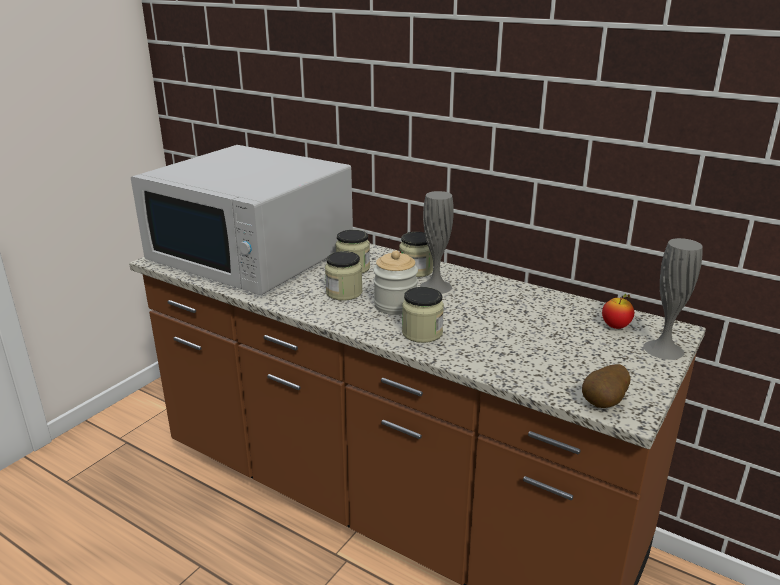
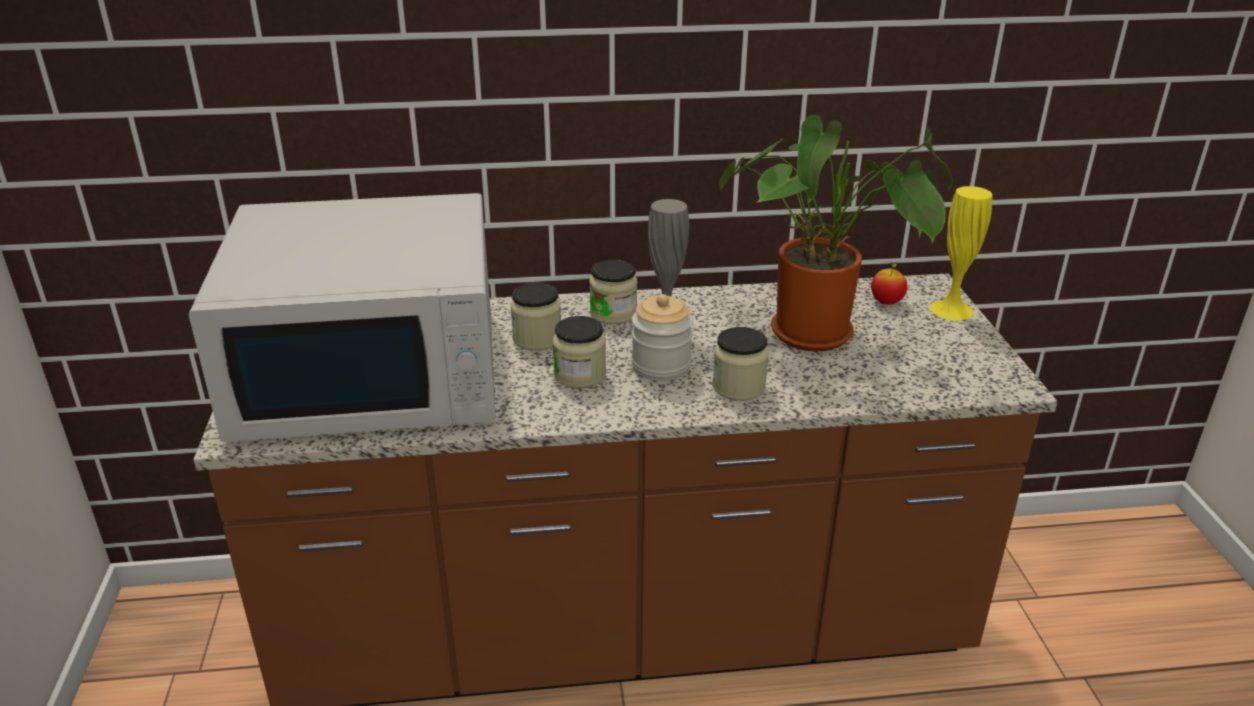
camera: 40 degrees left, 5 degrees up
potato [582,364,631,408] -> none
grey vase [643,238,703,360] -> yellow vase [930,186,992,320]
none -> potted plant [719,115,953,351]

